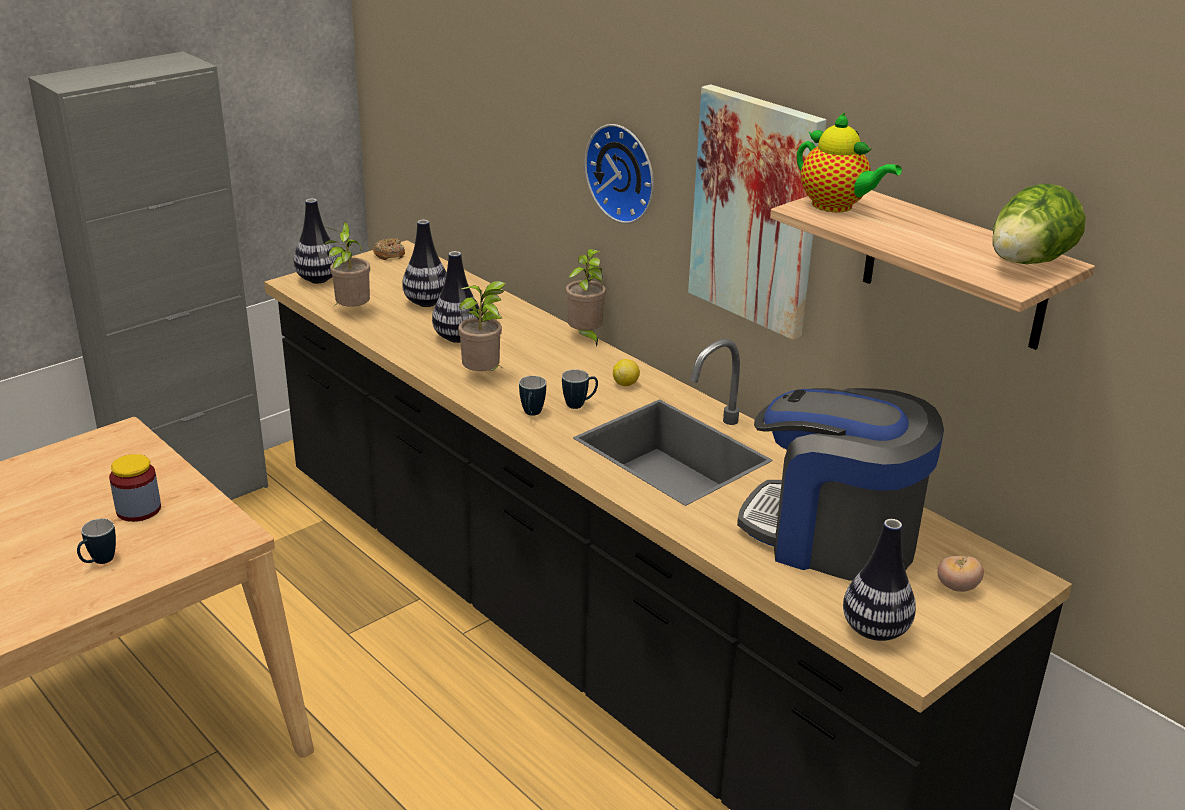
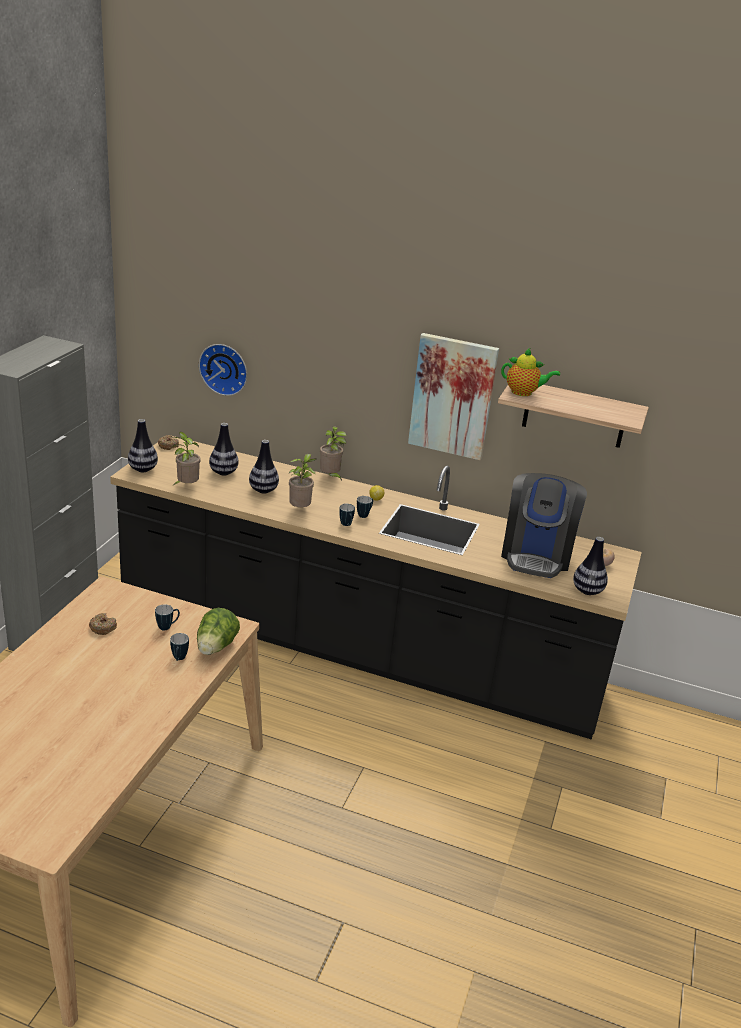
camera: 30 degrees left, 0 degrees up
jar [109,454,161,522] -> mug [155,604,180,631]
wall clock [584,124,654,224] -> wall clock moved to [199,344,247,396]
coffee machine [737,388,944,581] -> coffee machine turned 75 degrees counterclockwise [501,473,587,578]
lettuce [993,184,1086,264] -> lettuce moved to [197,608,240,655]
none -> donut [89,613,117,635]

